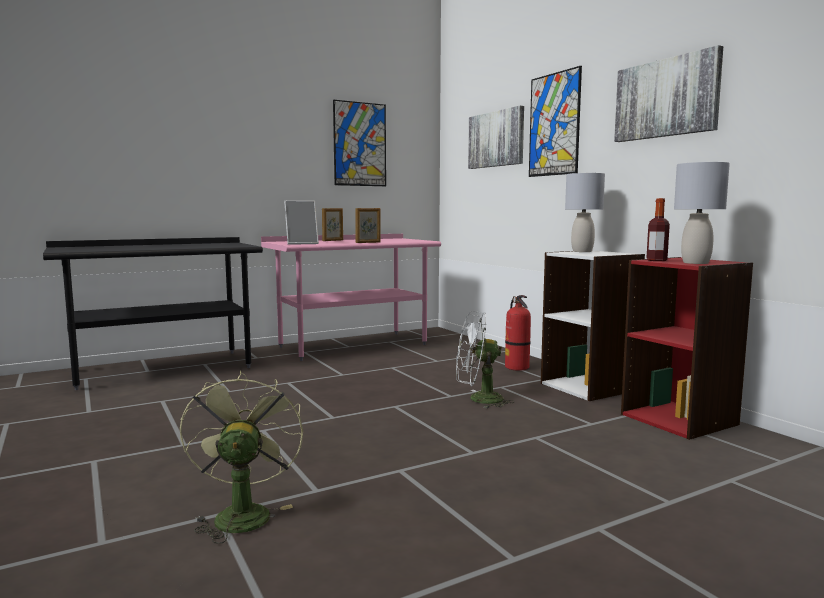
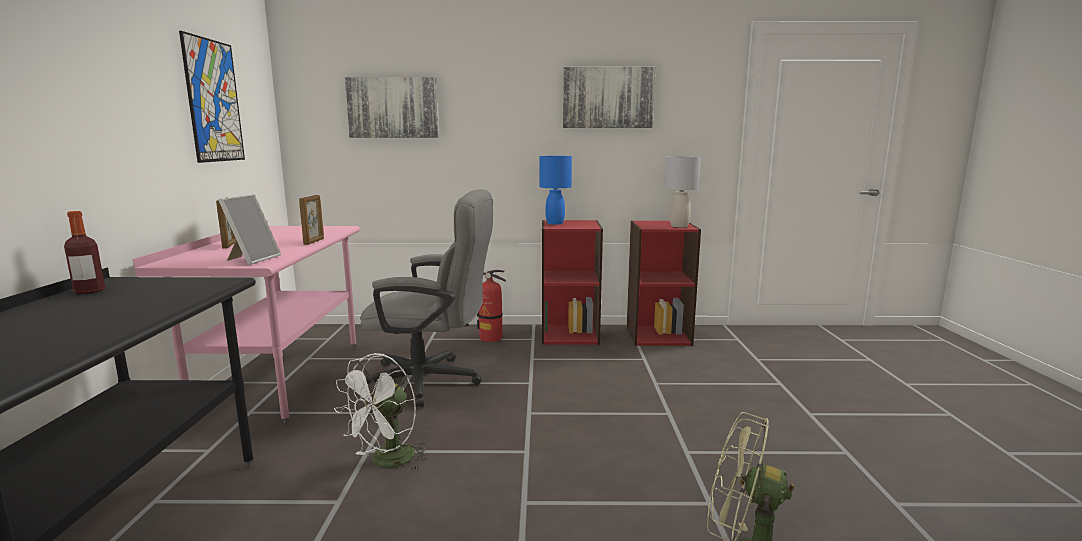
camera: 60 degrees left, 5 degrees up
white fan [456,311,515,409] -> white fan moved to [334,353,428,469]
picture [529,66,582,177] -> none
white bookcase [541,250,645,401] -> red bookcase [542,220,603,345]
grey table lamp [565,173,605,252] -> blue table lamp [539,156,572,225]
bottle [646,198,670,261] -> bottle moved to [64,211,105,294]
none -> grey office chair [360,189,493,407]

